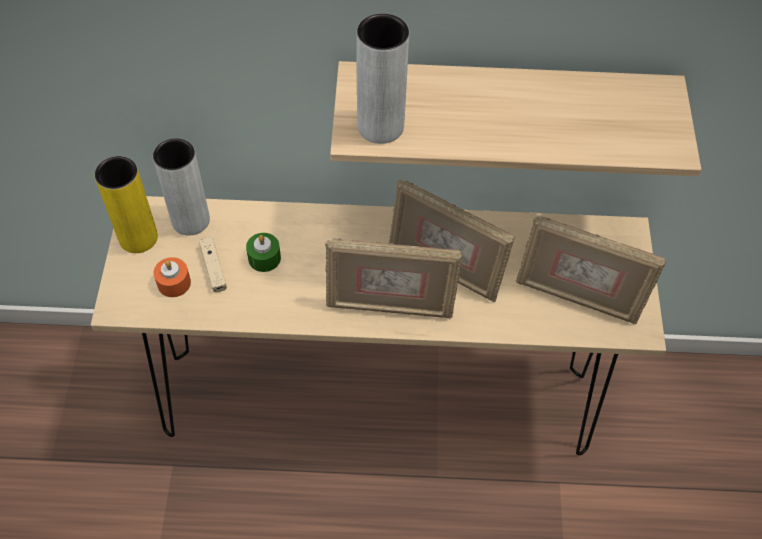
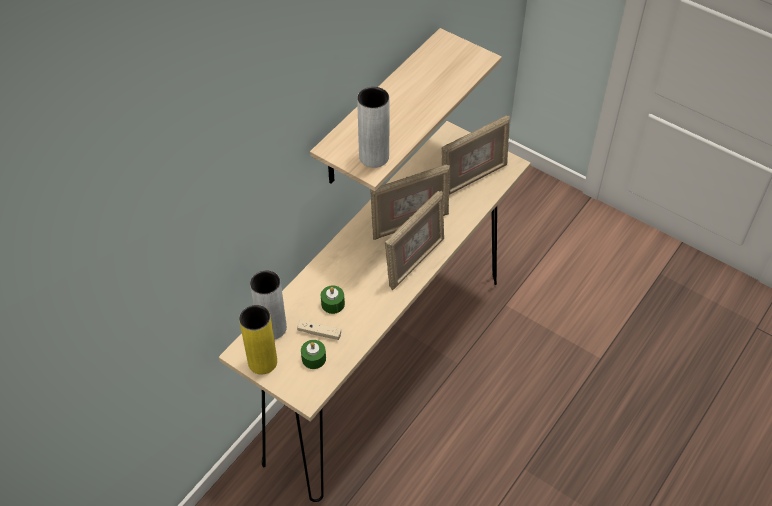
camera: 55 degrees left, 5 degrees down
orange candle [153,257,191,297] -> green candle [301,340,326,369]

